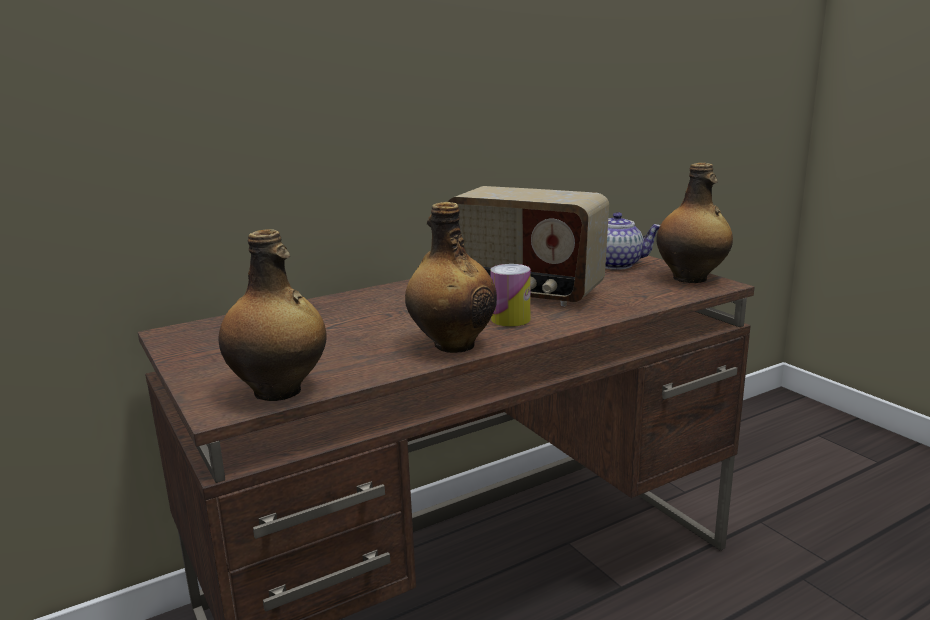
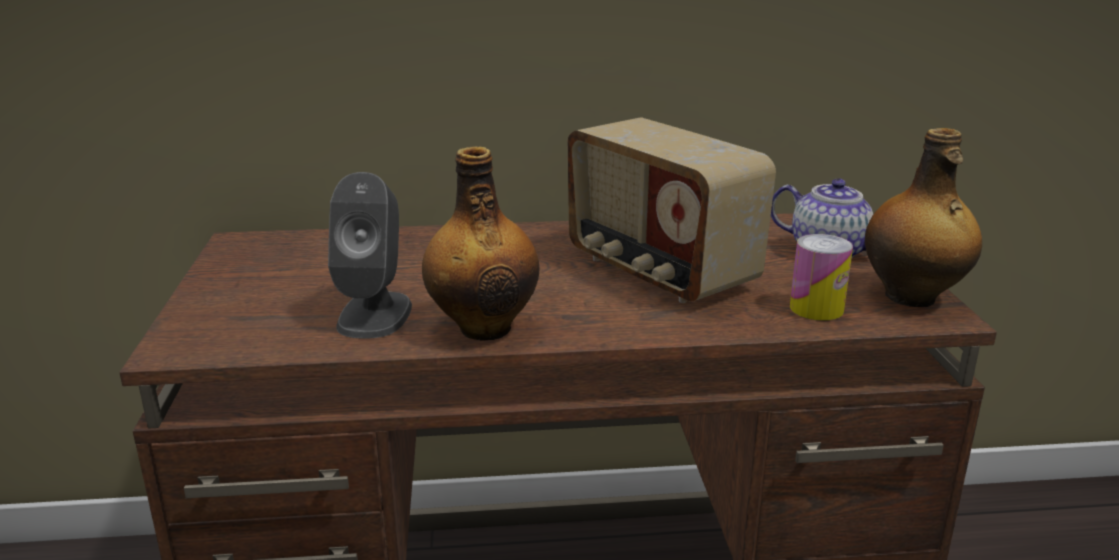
camera: 25 degrees right, 5 degrees up
bottle [219,229,327,401] -> none
can [490,264,531,327] -> can moved to [790,234,853,321]
none -> grey speaker [328,172,412,339]

